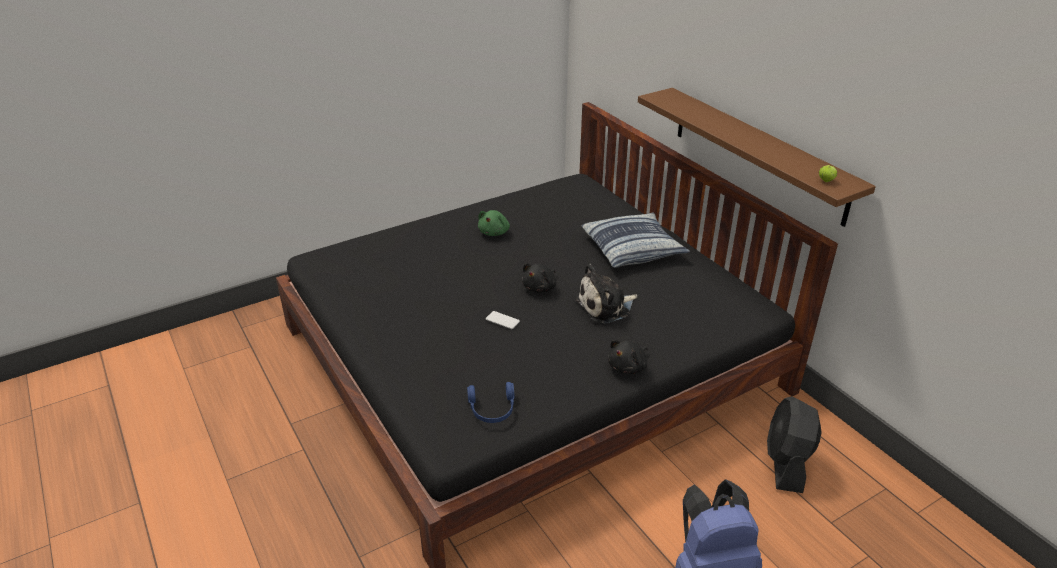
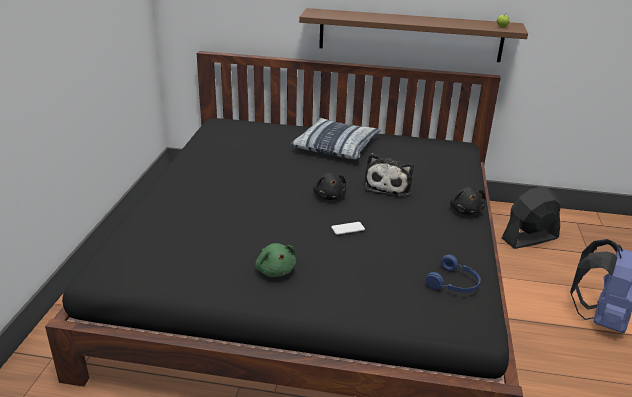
camera: 50 degrees left, 5 degrees down
green plush toy [478,210,510,236] -> green plush toy moved to [255,243,296,277]
black fan [767,396,822,493] -> black fan turned 105 degrees clockwise [502,187,561,249]

